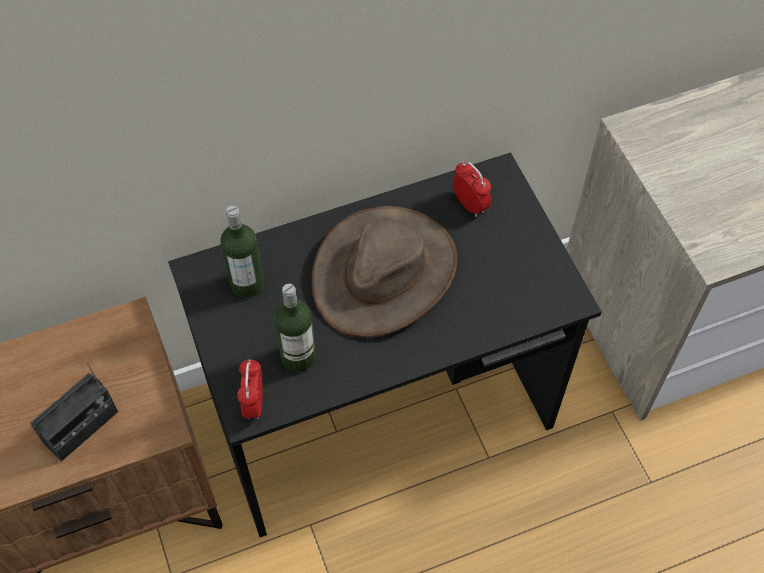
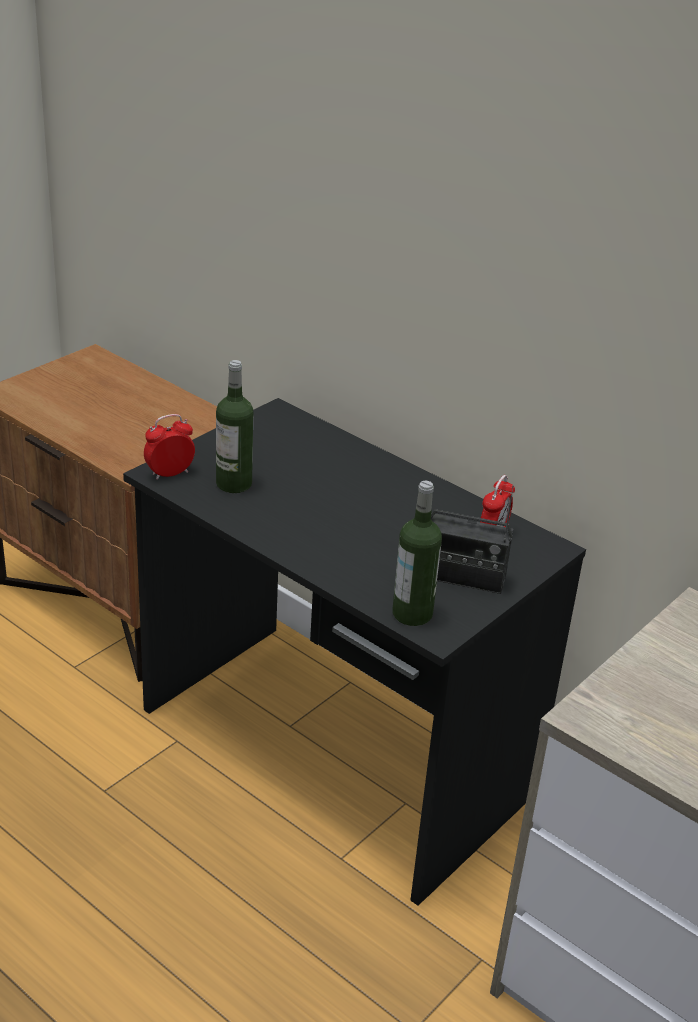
camera: 60 degrees right, 25 degrees down
radio [30,362,118,462] -> radio moved to [431,485,514,594]
bottle [220,205,264,298] -> bottle moved to [392,481,442,626]
brown hat [311,206,457,338] -> none

